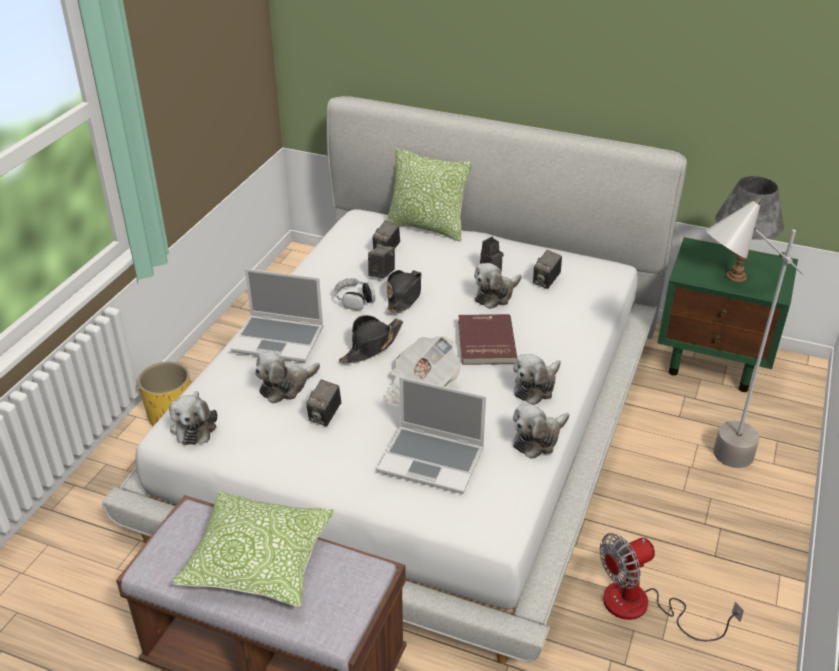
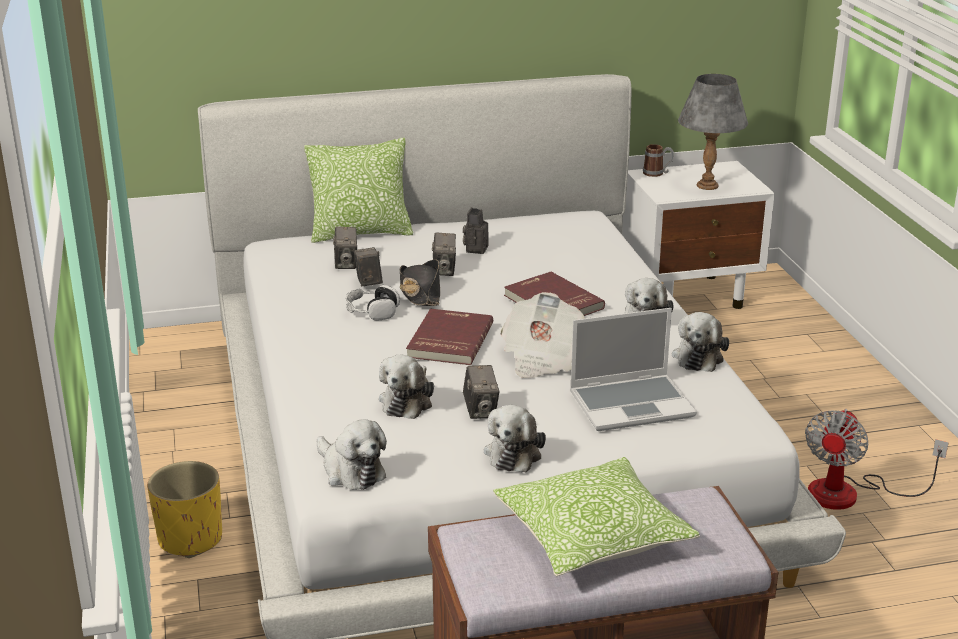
camera: 35 degrees left, 10 degrees down
laptop [230,268,323,362] -> none
black hat [339,315,403,364] -> red book [406,308,493,365]
plush toy [474,263,521,309] -> plush toy moved to [484,405,546,472]
camera [533,250,562,289] -> camera moved to [432,232,456,276]
green nightstand [658,237,798,392] -> white nightstand [622,161,775,309]
grey floor lamp [705,197,804,468] -> none
none -> mug [643,144,674,177]

